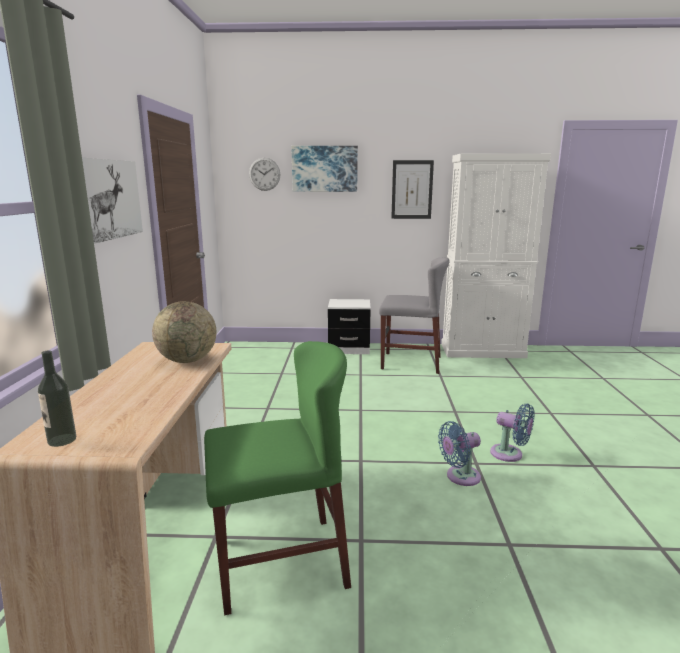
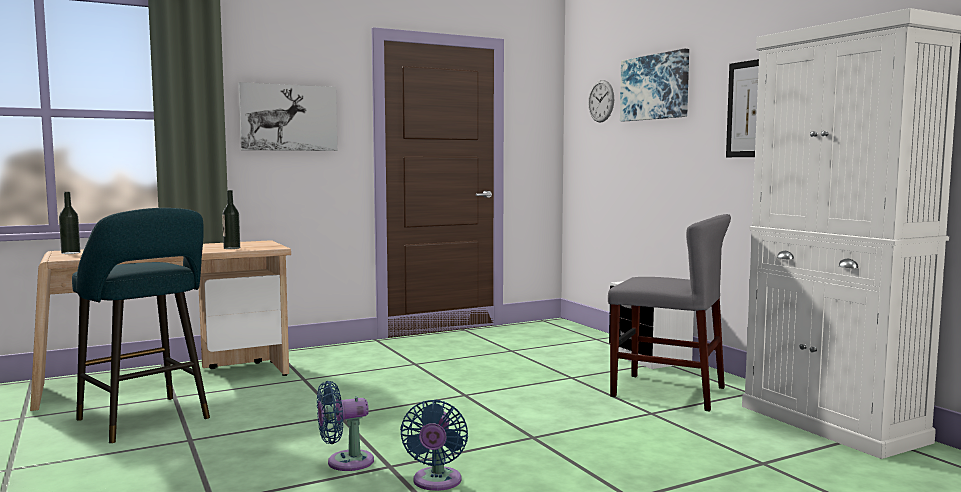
camera: 60 degrees right, 10 degrees down
globe [152,301,217,363] -> bottle [222,190,240,249]
green chair [204,341,351,615] -> turquoise stool [72,208,210,443]
grey chair [379,258,450,374] -> grey chair turned 45 degrees counterclockwise [608,214,731,412]
blue fan [438,421,481,486] -> blue fan turned 60 degrees counterclockwise [317,381,374,471]

